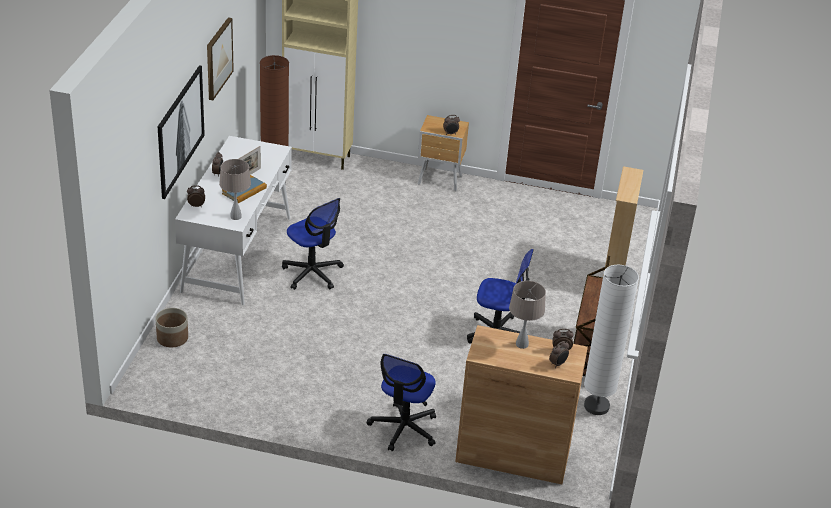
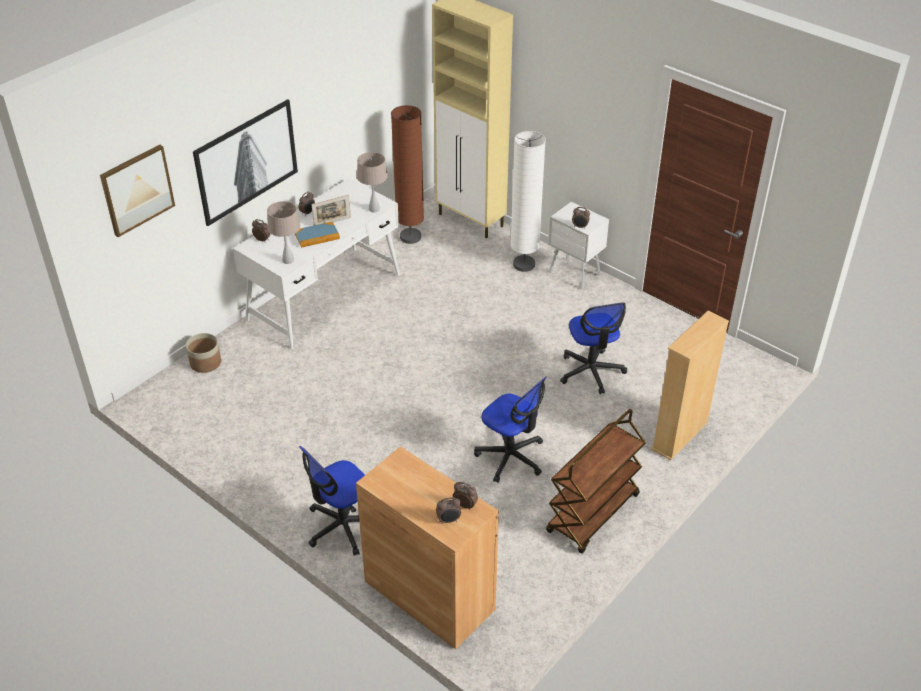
camera: 30 degrees right, 5 degrees up
picture [207,17,234,100] -> picture moved to [100,145,175,237]
office chair [282,198,344,290] -> office chair moved to [560,302,627,394]
brown nightstand [418,115,469,191] -> white nightstand [548,202,609,289]
beige table lamp [509,281,546,349] -> beige table lamp moved to [357,152,388,212]
white floor lamp [584,265,639,415] -> white floor lamp moved to [510,131,546,272]

